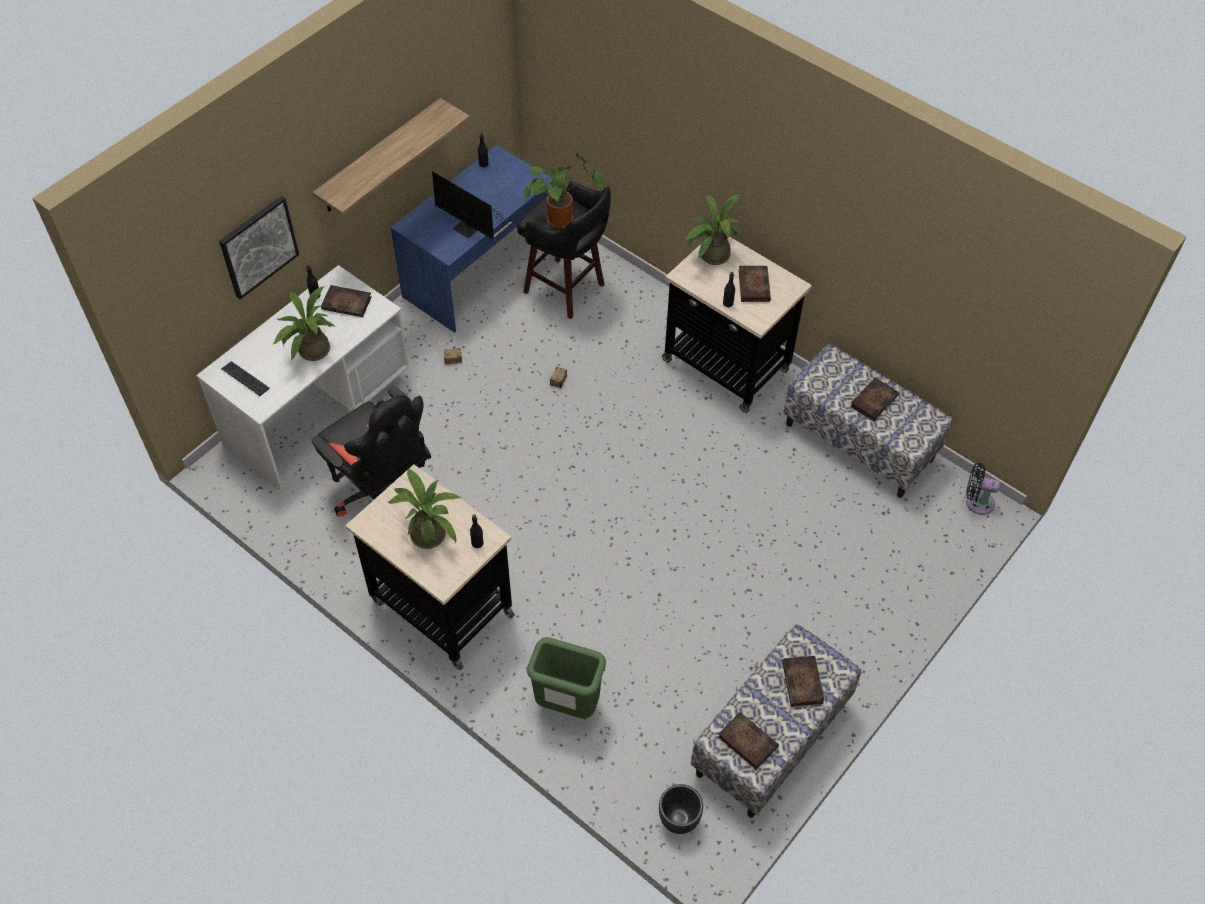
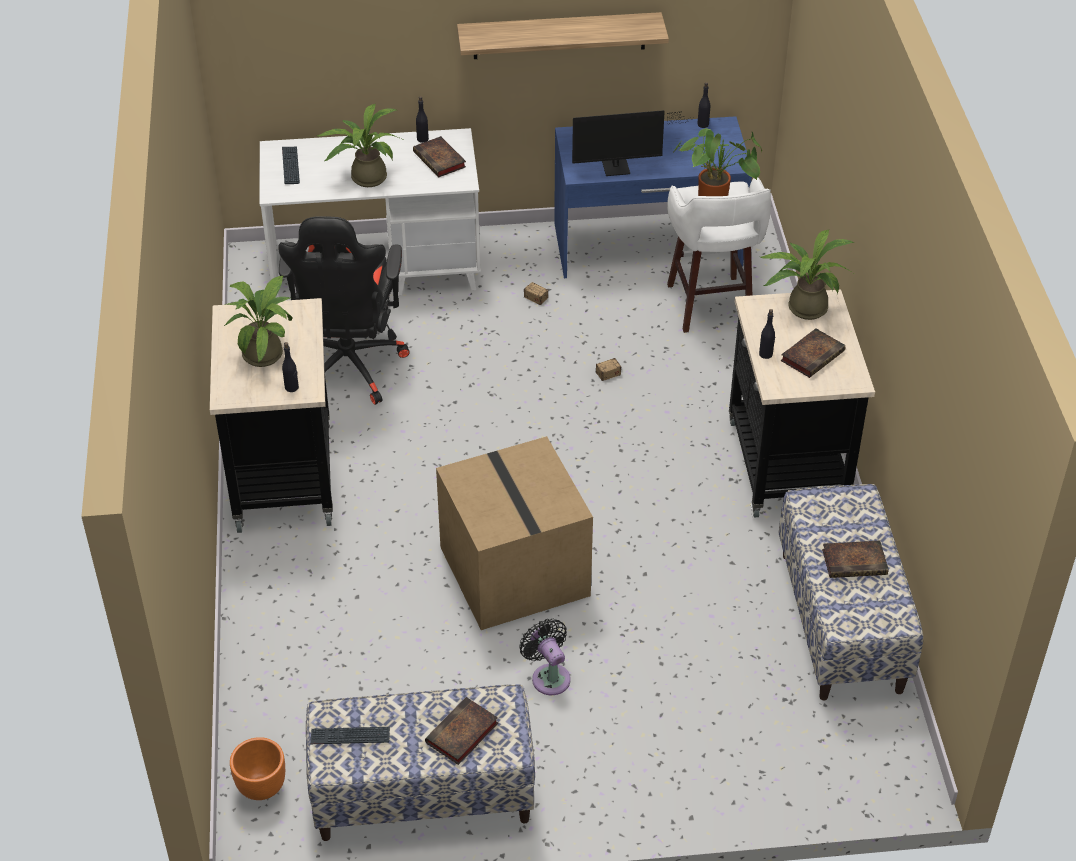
camera: 45 degrees right, 10 degrees down
picture [219,196,299,300] -> none
monitor [432,171,509,239] -> monitor turned 90 degrees counterclockwise [572,110,694,176]
black stool [517,181,611,319] -> white stool [667,178,771,333]
green trash can [527,637,606,719] -> none
black planter [659,784,703,834] -> orange planter [230,737,285,800]
book [718,712,779,770] -> keyboard [310,727,390,744]
black fan [966,463,1000,515] -> black fan moved to [519,619,571,695]
none -> cardboard box [436,436,593,630]

